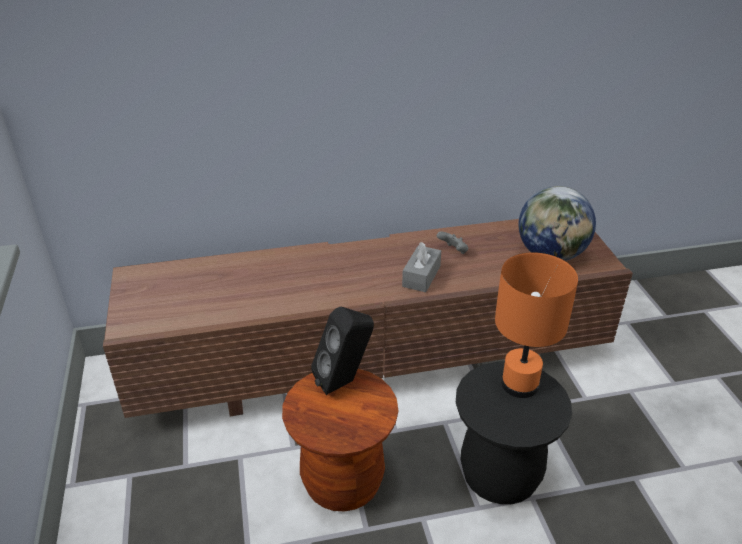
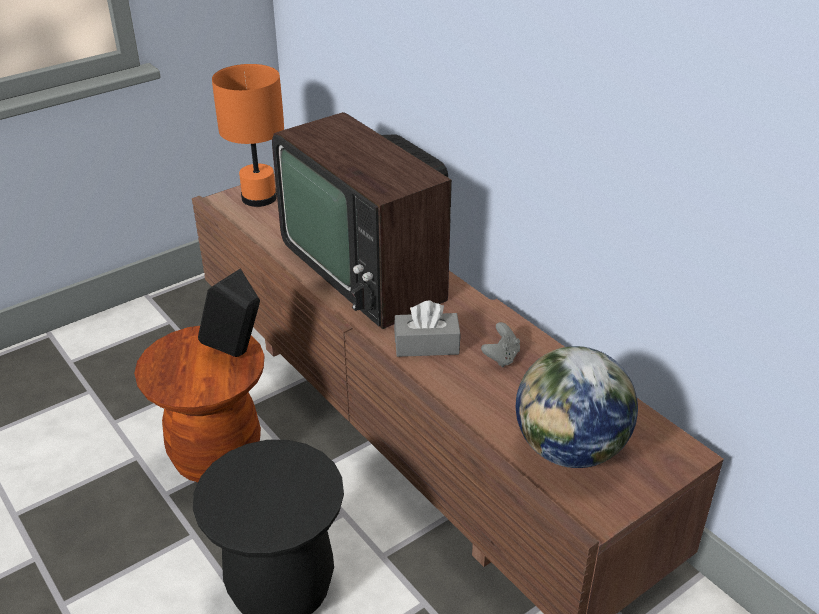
camera: 65 degrees right, 0 degrees up
orange table lamp [495,252,578,398] -> orange table lamp moved to [212,64,284,207]
none -> television [272,112,452,329]

